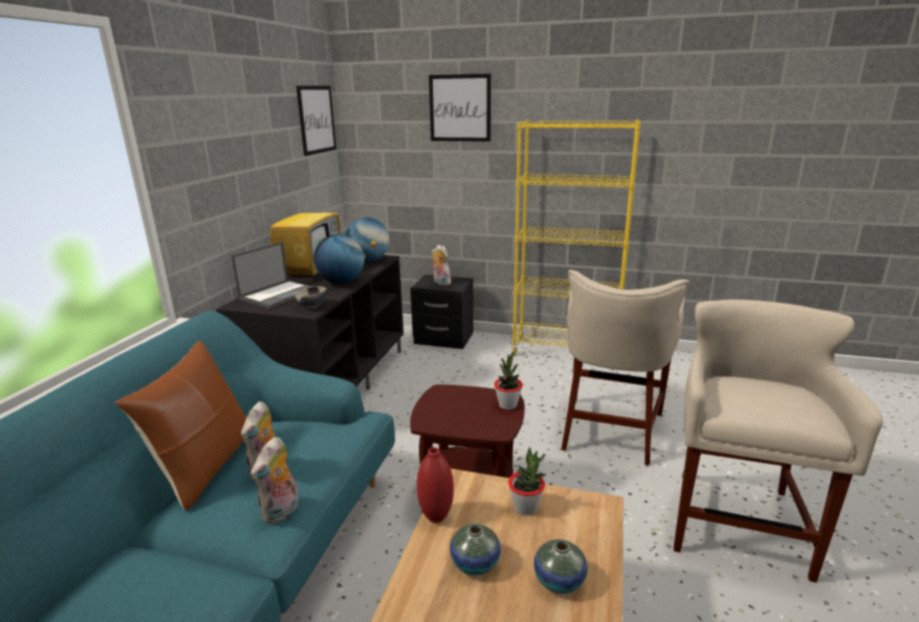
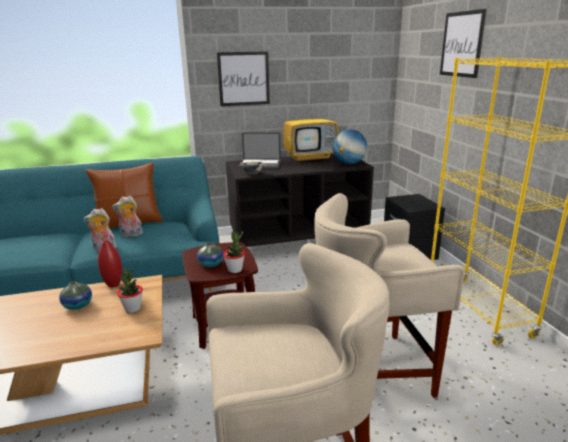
camera: 60 degrees right, 0 degrees up
picture [296,86,336,156] -> picture moved to [217,51,270,106]
globe [314,234,365,284] -> none
plush toy [431,245,451,285] -> none
vase [534,539,588,594] -> vase moved to [197,243,223,267]

